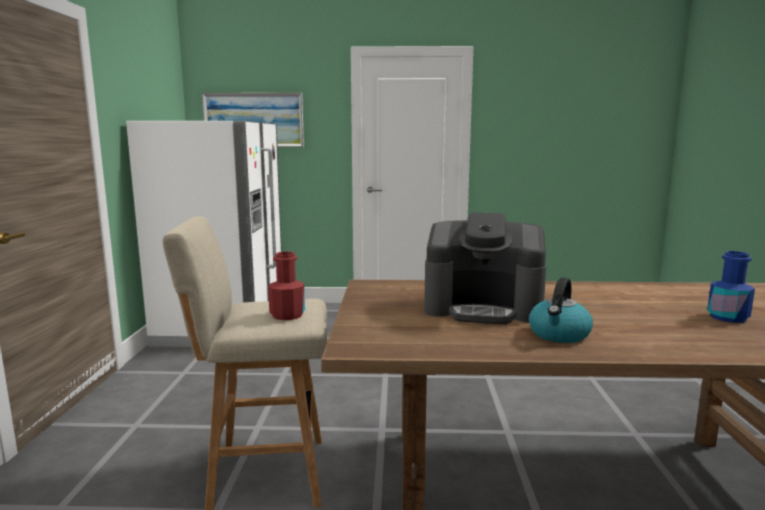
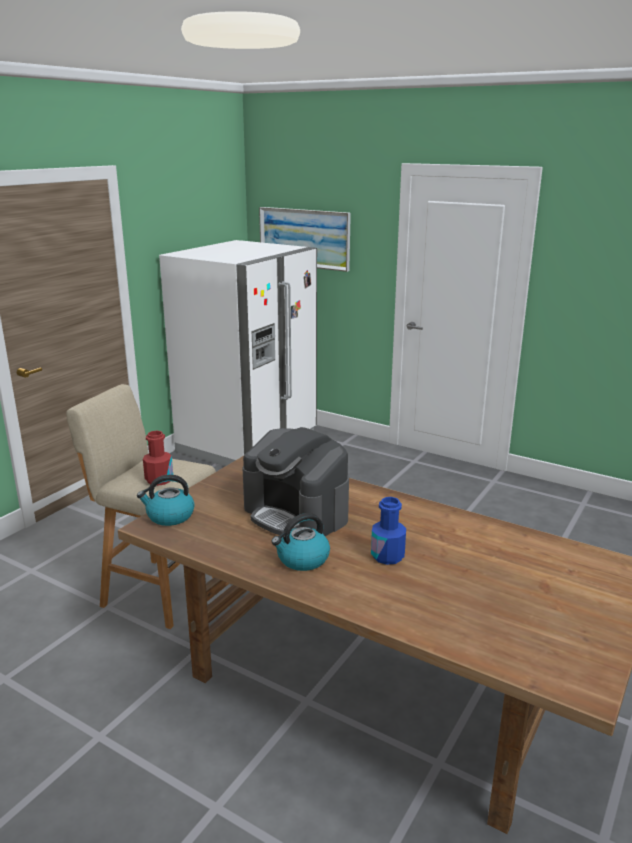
camera: 30 degrees right, 10 degrees up
blue bottle [707,251,755,323] -> blue bottle moved to [371,497,406,565]
none -> kettle [137,475,195,526]

